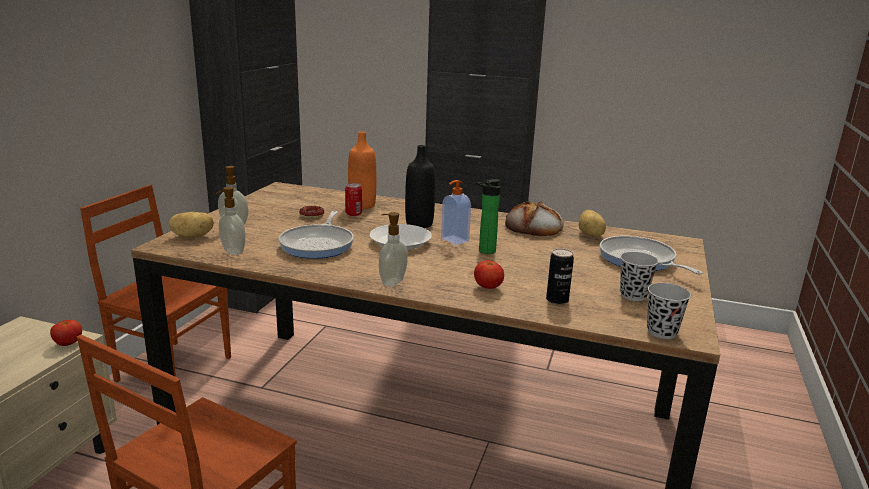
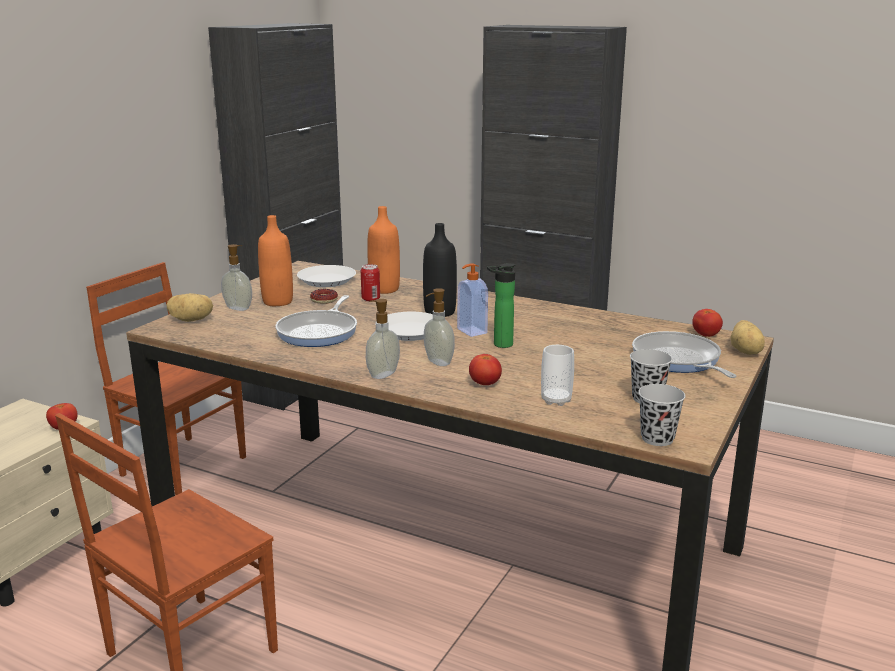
camera: 10 degrees right, 0 degrees up
soap dispenser [216,187,245,255] -> soap dispenser moved to [424,288,455,366]
bread [505,201,564,236] -> none
can [546,248,574,305] -> cup [541,345,574,406]
potato [579,210,606,237] -> potato moved to [731,320,765,355]
none -> orange bottle [258,215,293,306]
none -> white plate [297,265,356,287]
none -> tomato [692,309,723,337]

